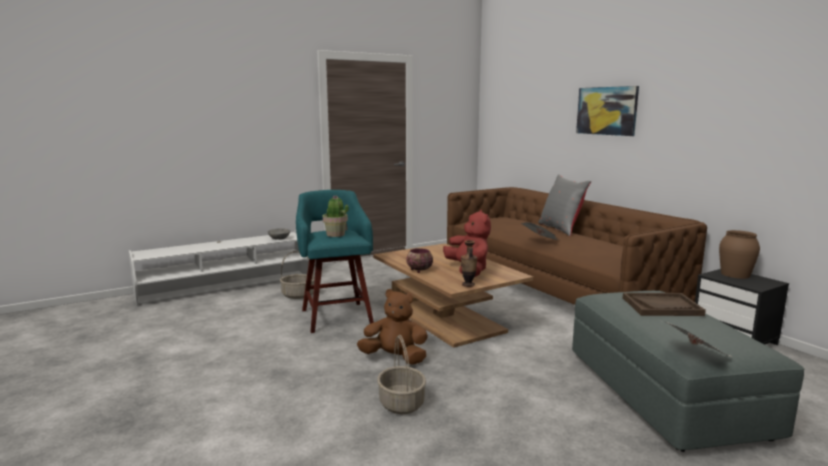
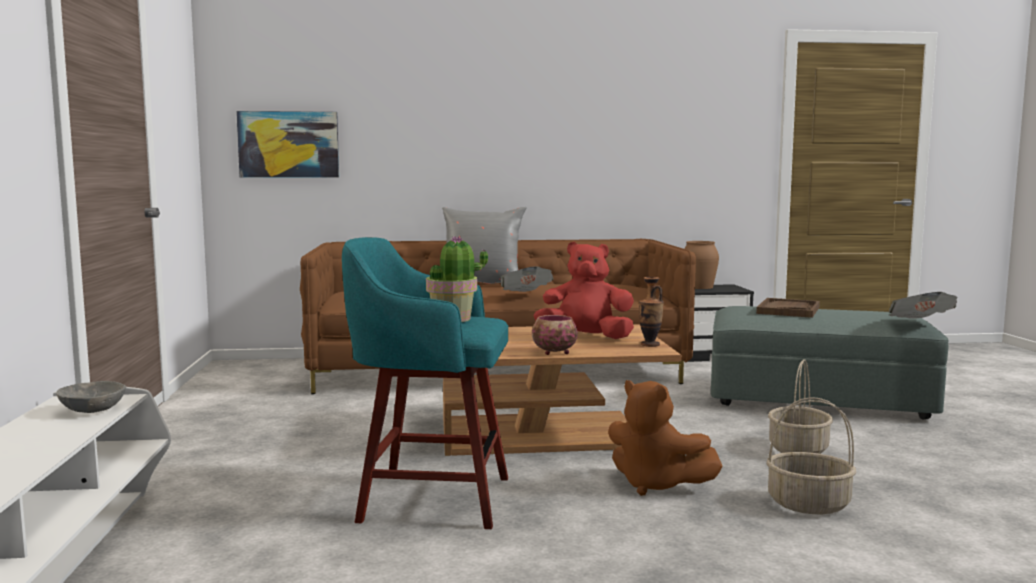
camera: 65 degrees left, 5 degrees down
basket [280,251,315,299] -> basket moved to [768,359,833,454]
brown plush toy [357,289,428,365] -> brown plush toy turned 90 degrees counterclockwise [608,380,723,496]
picture [576,86,639,136] -> picture moved to [236,111,339,178]

